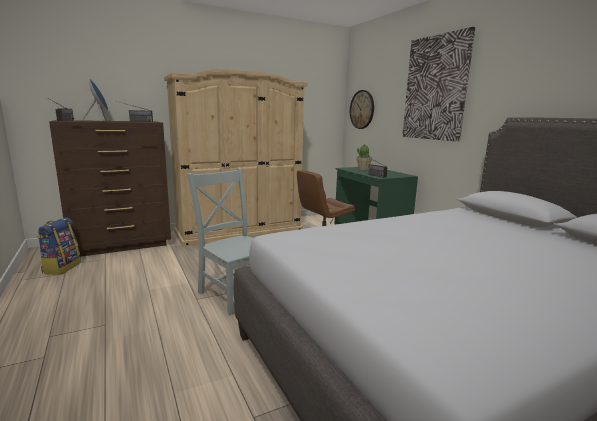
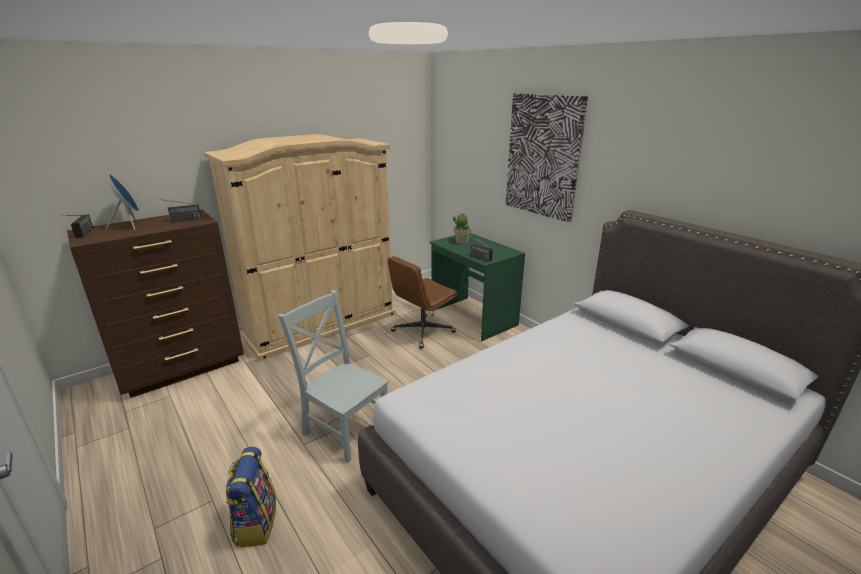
camera: 10 degrees left, 10 degrees up
backpack [37,217,81,275] -> backpack moved to [226,447,276,547]
wall clock [350,90,374,129] -> none

